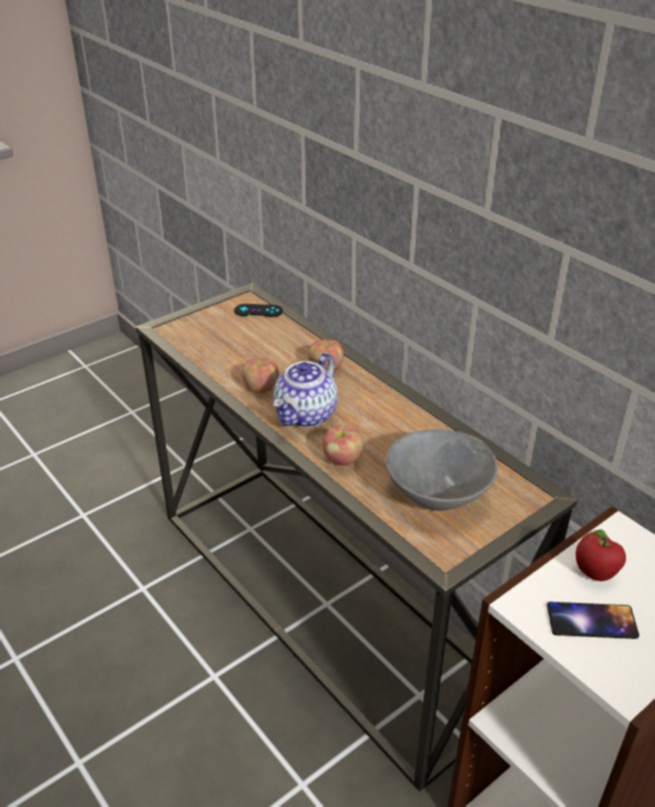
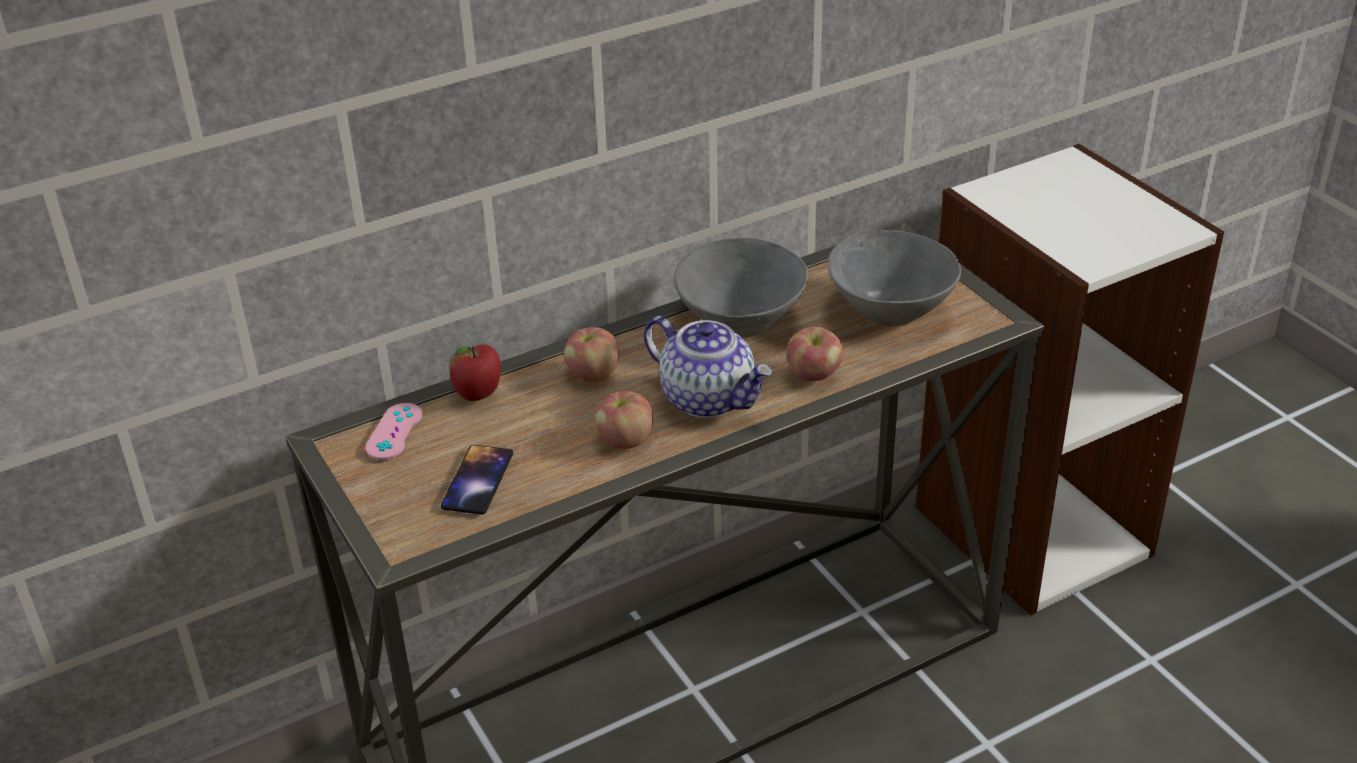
camera: 80 degrees left, 0 degrees up
black game controller [234,304,283,317] -> pink game controller [365,403,422,460]
phone [547,602,639,639] -> phone moved to [441,445,513,515]
apple [576,529,626,581] -> apple moved to [449,344,501,401]
none -> grey bowl [674,238,808,338]

